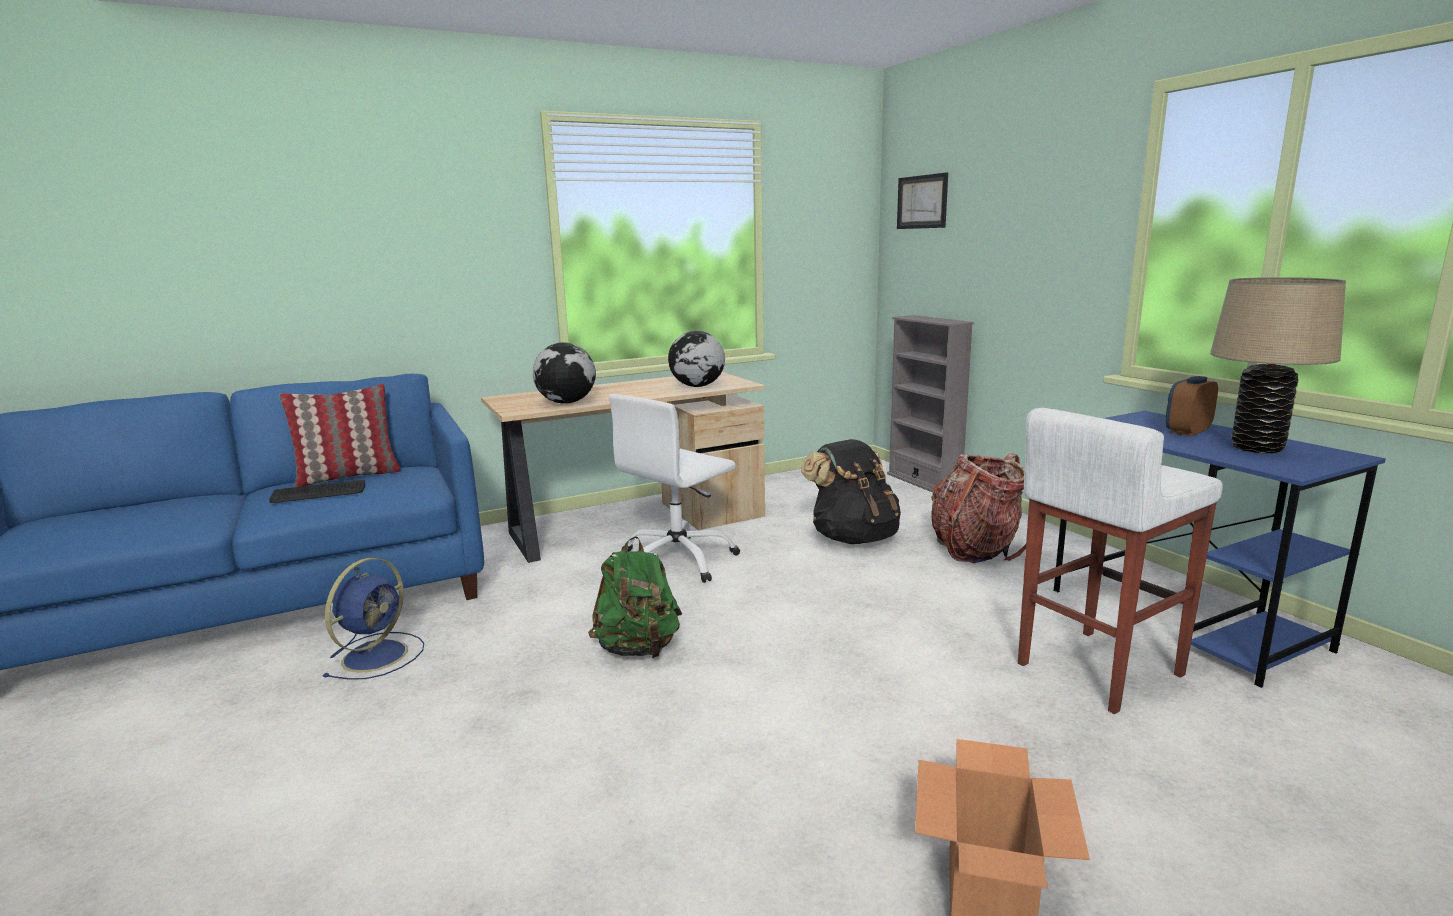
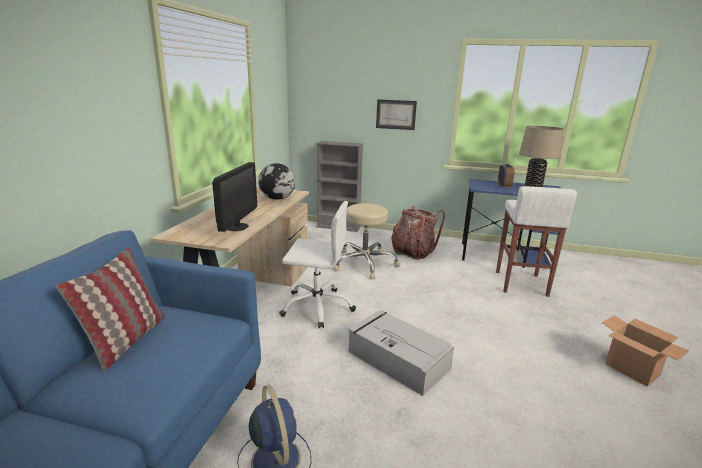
camera: 50 degrees left, 5 degrees up
keyboard [269,480,366,503] -> none
globe [533,342,596,404] -> monitor [212,162,257,232]
green backpack [588,536,682,658] -> grey storage box [348,310,454,396]
white office chair [609,394,740,583] -> white office chair turned 75 degrees counterclockwise [279,201,356,328]
black backpack [801,439,901,544] -> beige stool [333,203,400,279]
picture [897,172,948,229] -> picture moved to [376,99,417,130]

